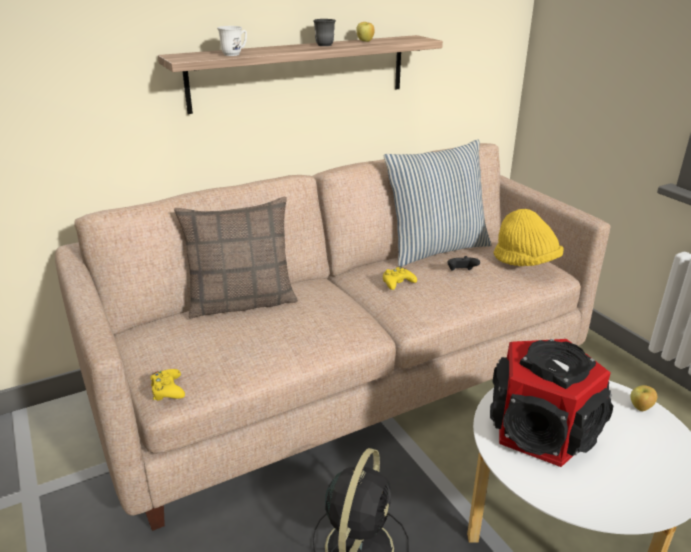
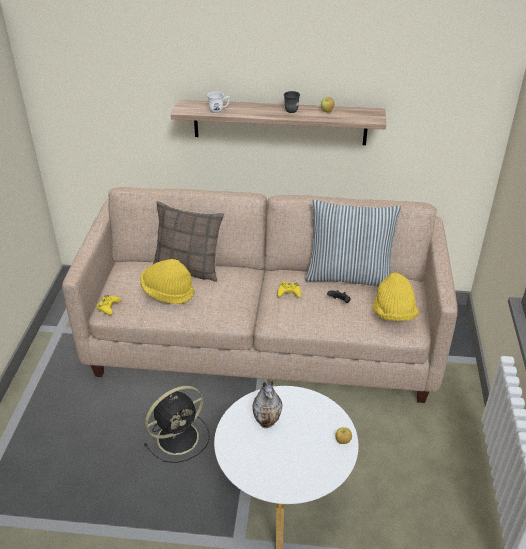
camera: 35 degrees right, 10 degrees up
speaker [490,339,613,467] -> vase [252,380,282,428]
none -> yellow hat [140,259,195,304]

